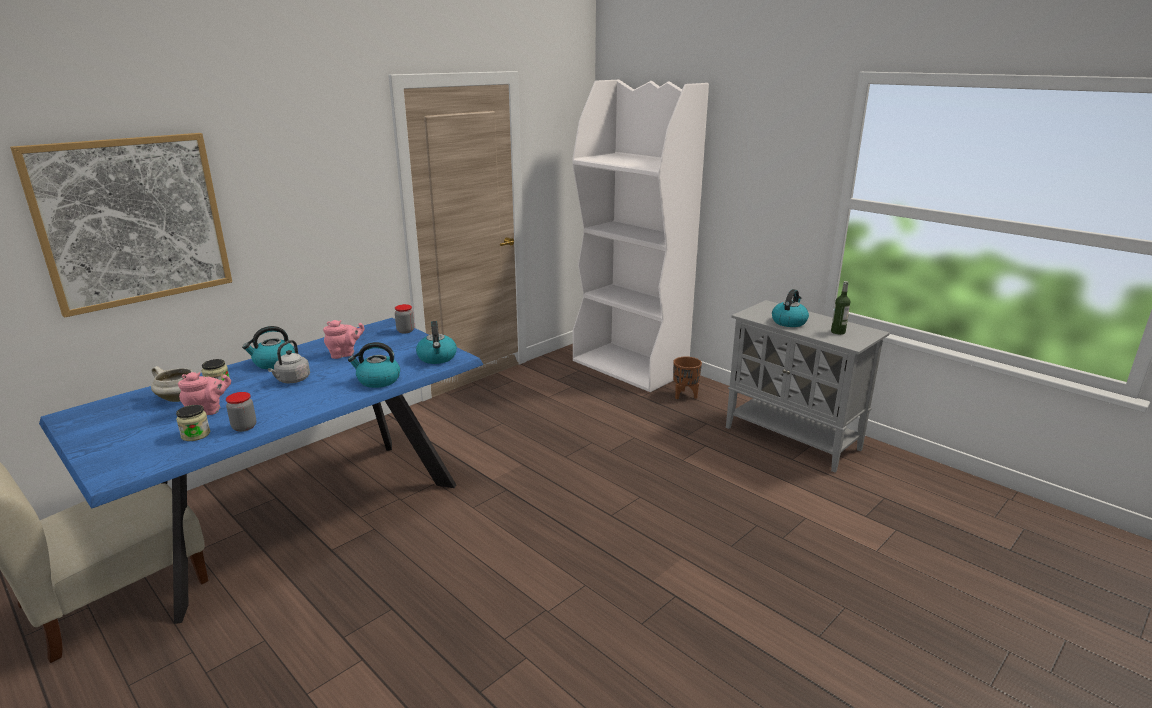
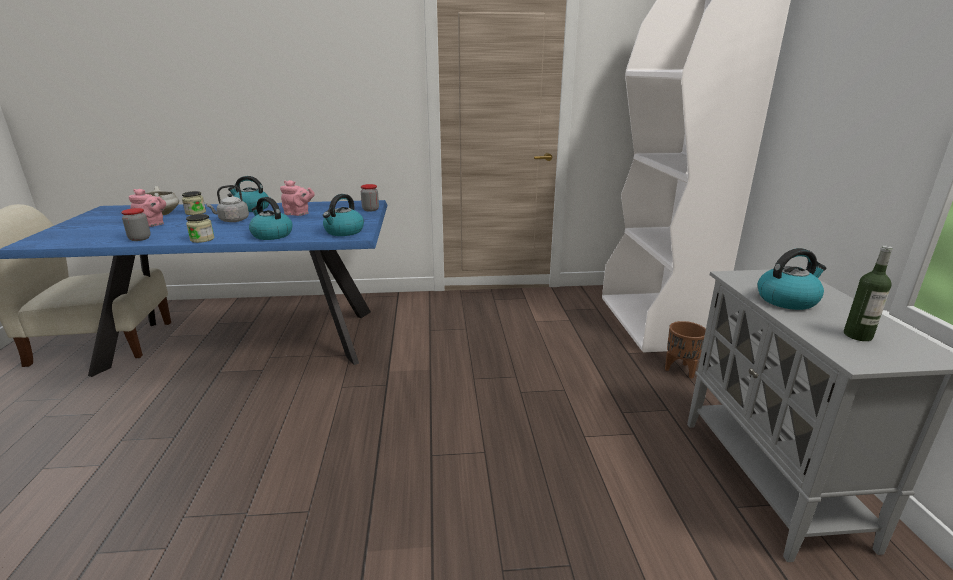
camera: 40 degrees right, 0 degrees up
picture [10,133,232,318] -> none
jar [176,405,210,441] -> jar moved to [186,214,214,243]

